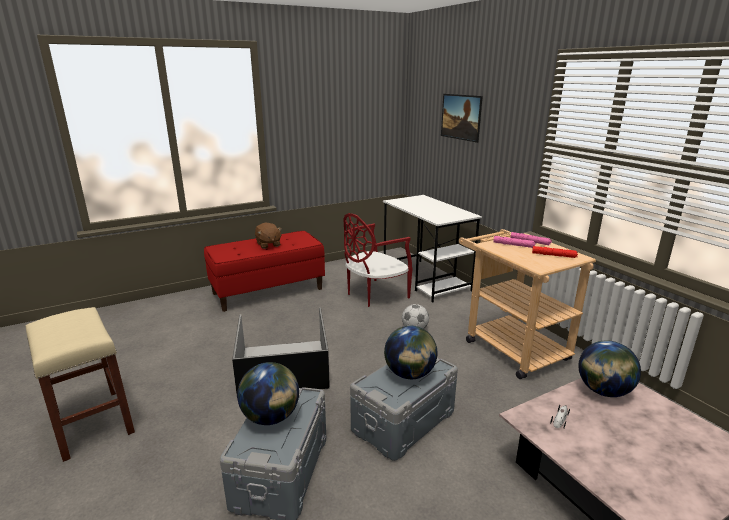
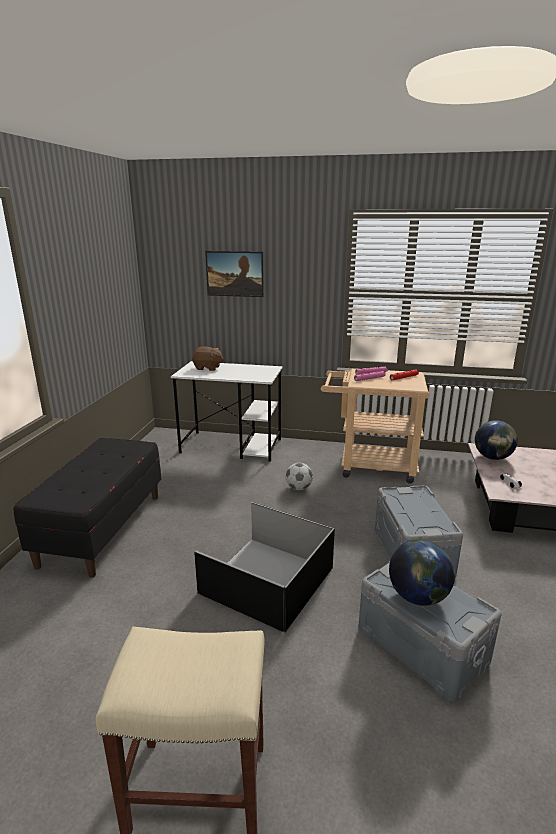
camera: 50 degrees left, 0 degrees up
red bench [204,231,325,312] -> black bench [14,438,161,578]
brown plush toy [255,223,282,249] -> brown plush toy moved to [192,347,224,371]
red chair [344,213,413,307] -> none
globe [384,326,437,379] -> none

